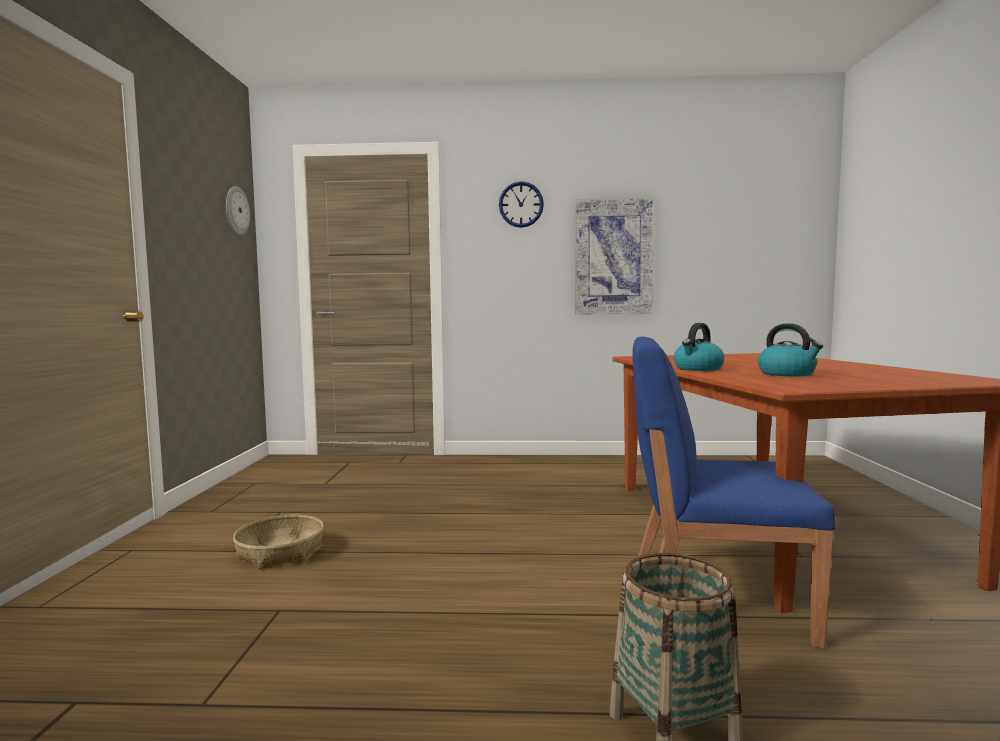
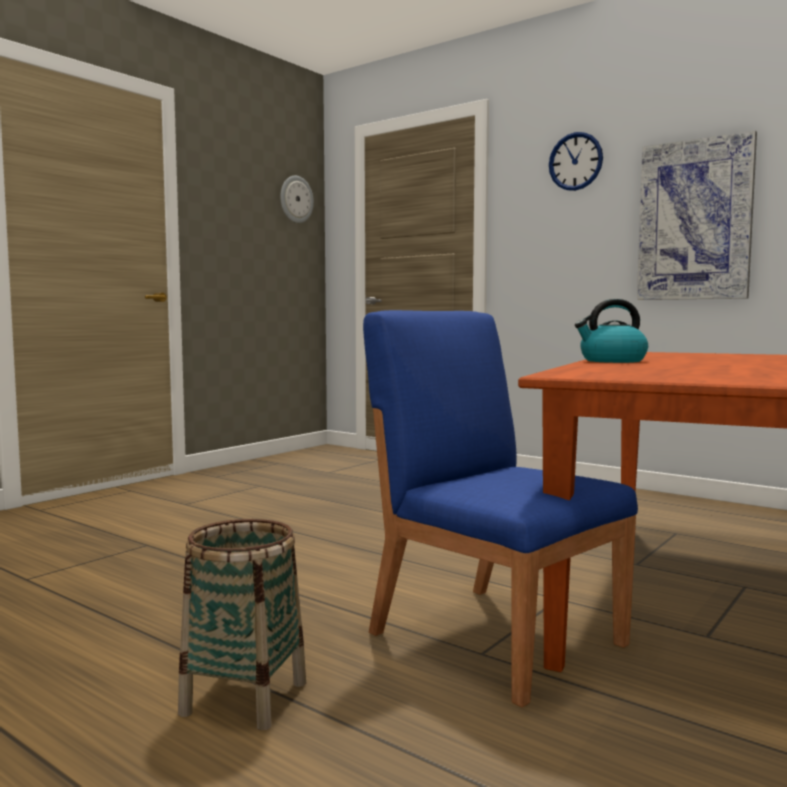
camera: 35 degrees right, 0 degrees up
basket [233,515,324,569] -> none
kettle [758,323,823,376] -> none

